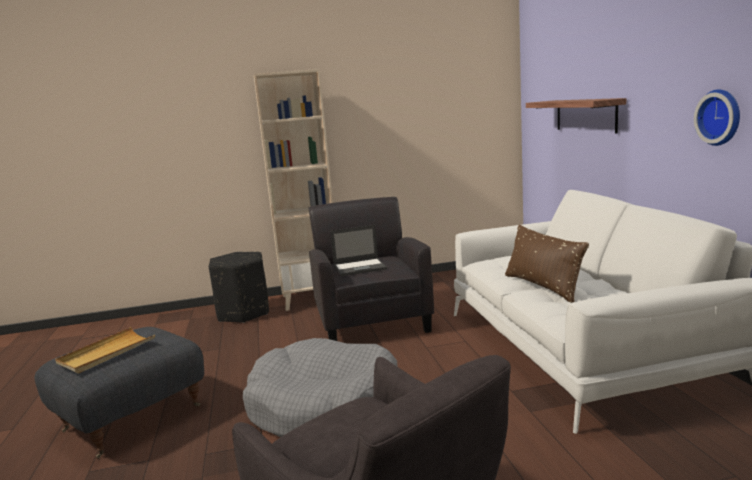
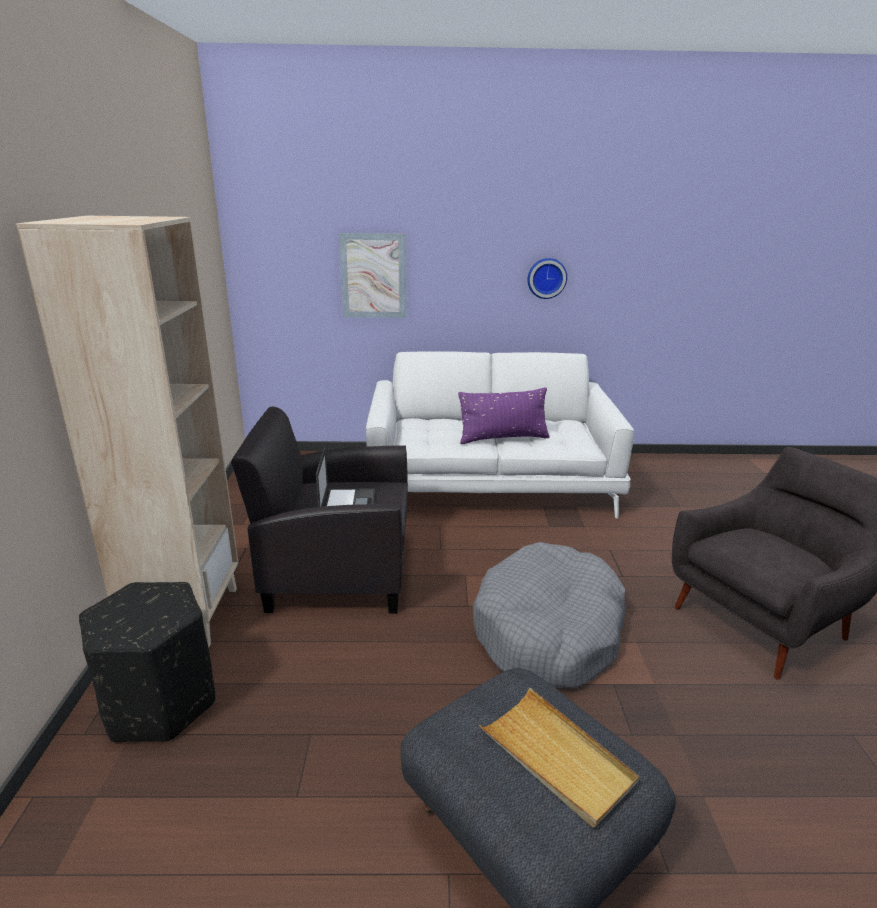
camera: 80 degrees left, 10 degrees up
brown pillow [505,225,589,303] -> purple pillow [458,387,550,444]
shelf [526,98,626,133] -> picture [339,233,406,318]

